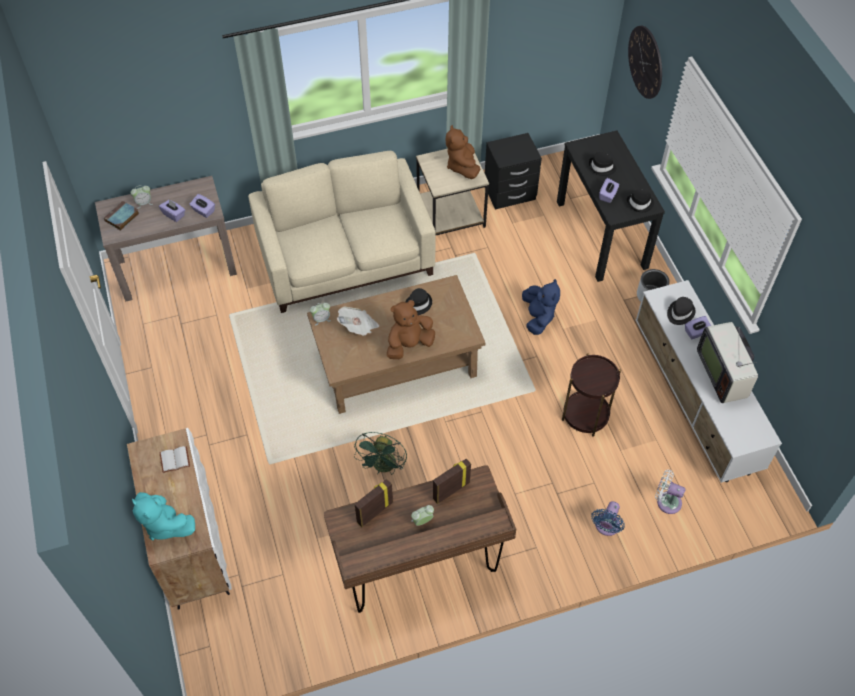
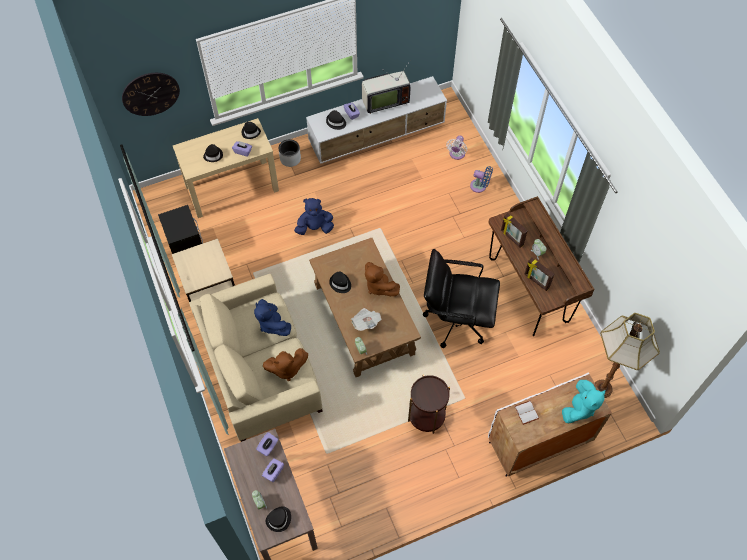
camera: 95 degrees left, 5 degrees up
book [104,201,139,231] -> black hat [266,507,291,532]
green fan [354,432,407,475] -> black office chair [423,249,500,348]
brown plush toy [446,125,480,179] -> brown plush toy moved to [263,348,308,381]
black console table [557,131,665,282] -> beige console table [173,118,279,218]
brown side table [562,353,621,437] -> brown side table moved to [408,375,450,434]
none -> blue plush toy [254,299,291,336]
none -> floor lamp [595,313,660,398]

